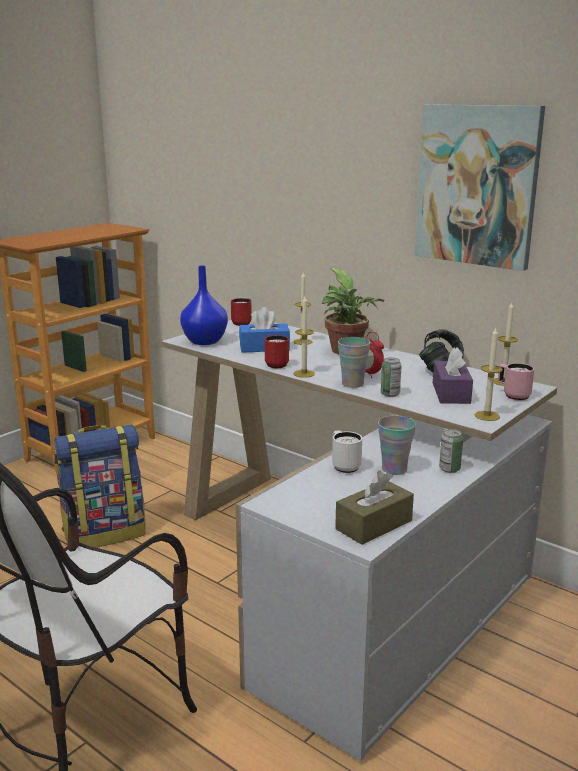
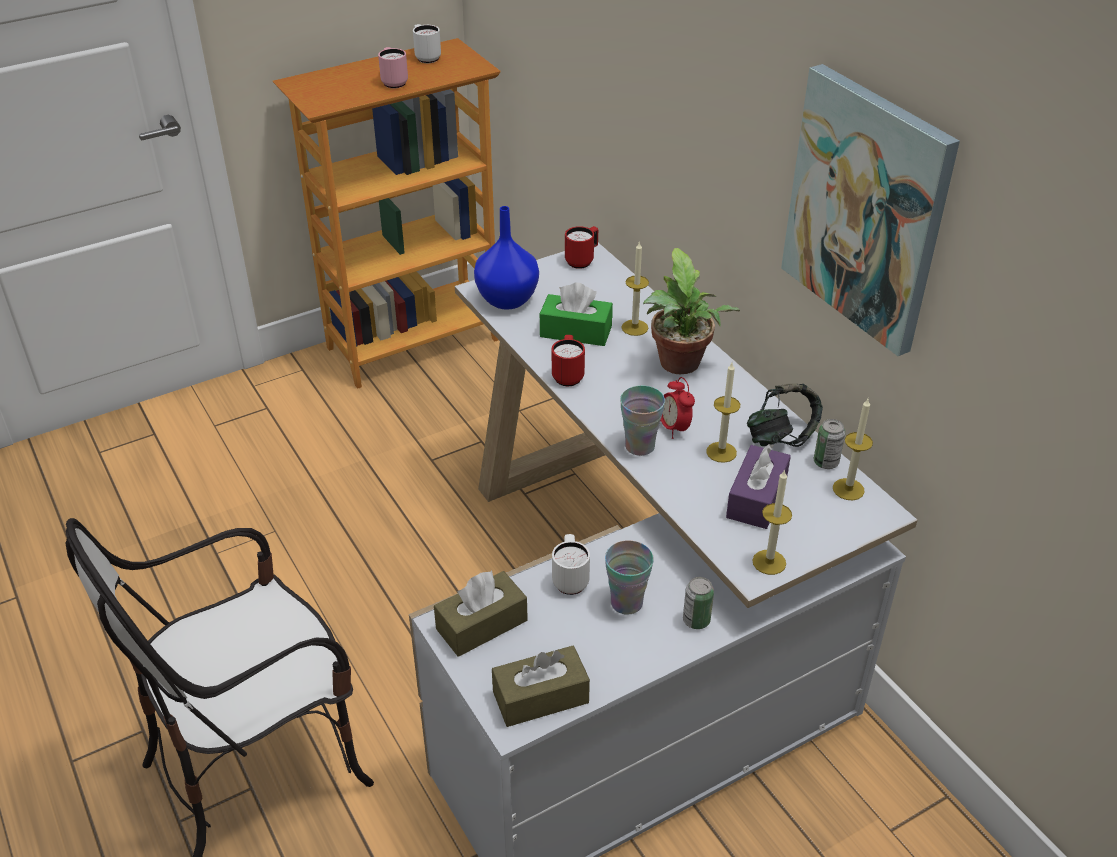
camera: 20 degrees right, 20 degrees up
backpack [54,425,146,548] -> none
blue tissue box [239,307,290,353] -> green tissue box [540,283,613,346]
candle [294,296,315,378] -> candle moved to [706,363,740,463]
can [381,357,402,397] -> can moved to [814,419,845,469]
pink mug [498,363,534,400] -> pink mug moved to [378,47,408,88]
none -> white mug [413,24,441,63]
none -> brown tissue box [434,570,528,657]

